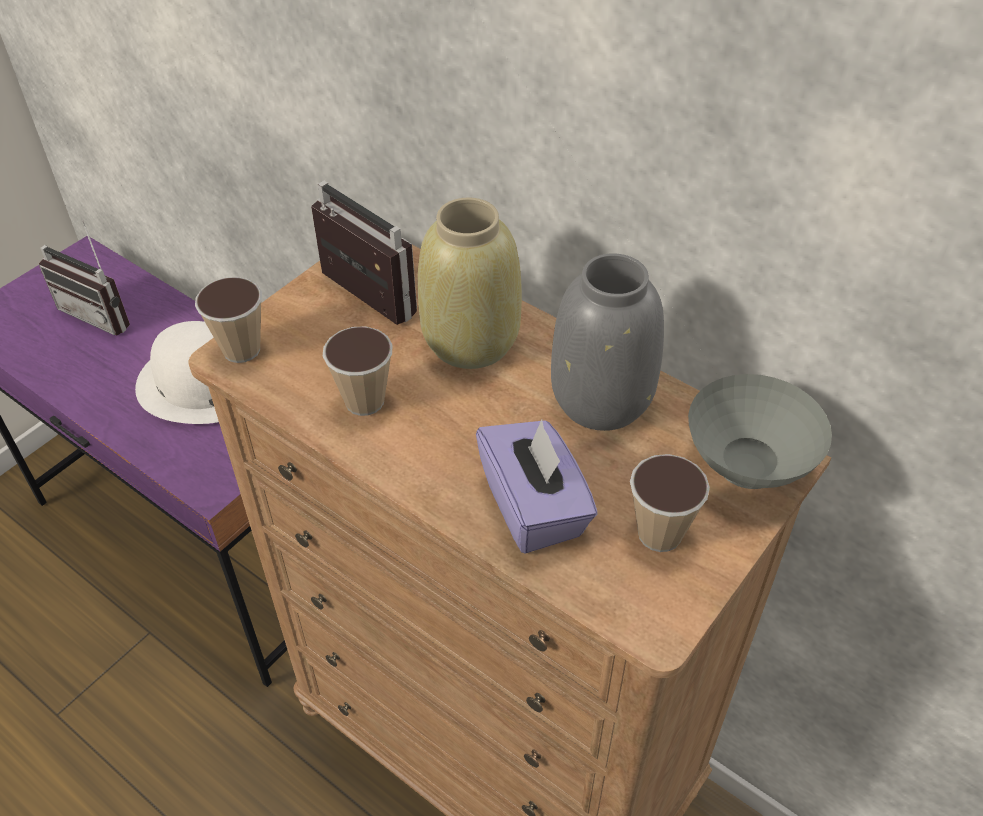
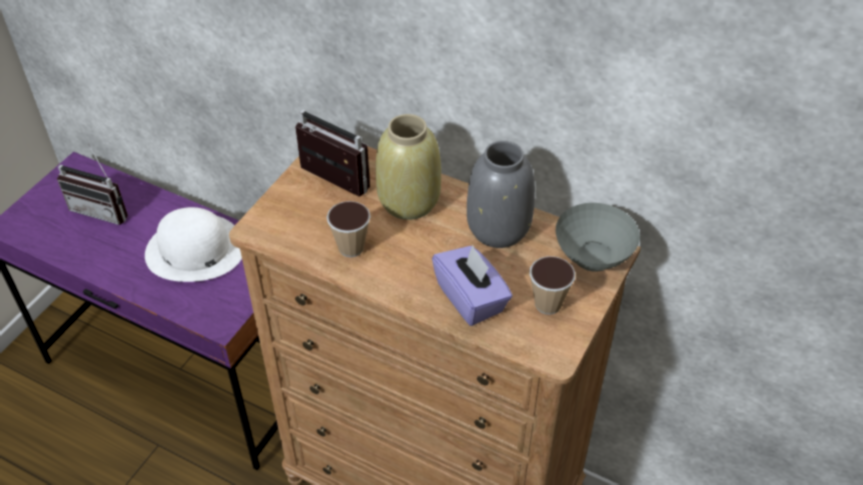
camera: 10 degrees left, 0 degrees up
cup [195,277,262,363] -> none

